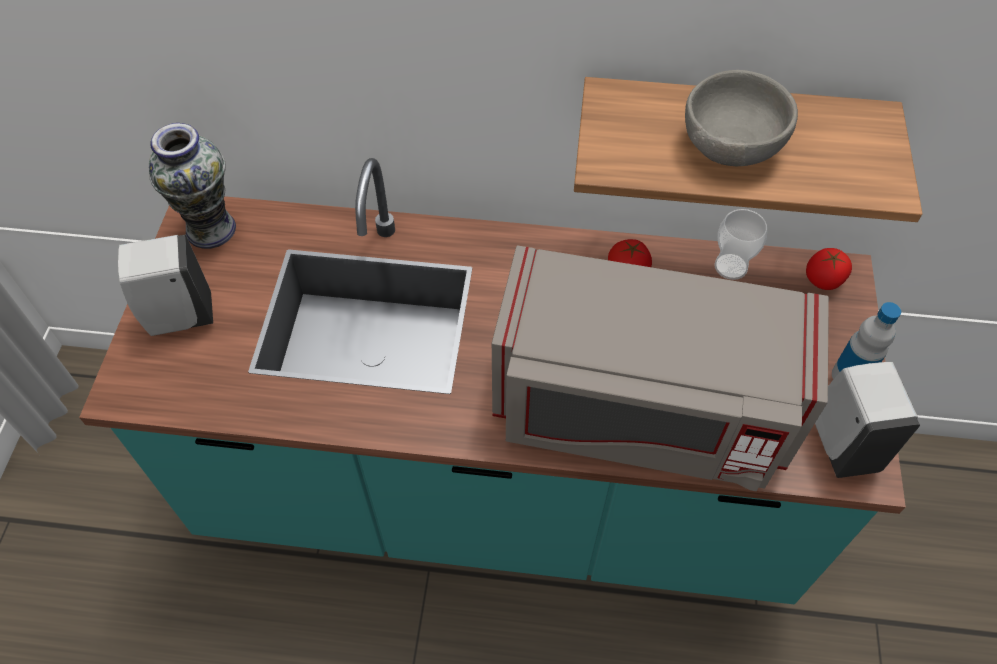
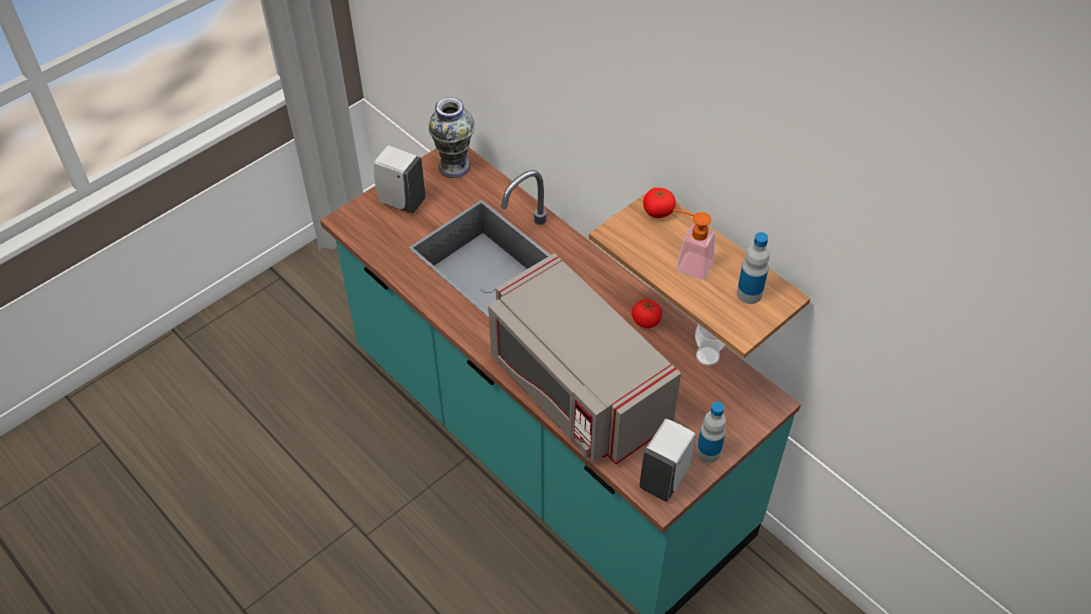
camera: 40 degrees right, 5 degrees down
grey bowl [685,70,798,166] -> soap dispenser [673,209,715,279]
tomato [806,248,852,290] -> tomato moved to [643,188,676,218]
none -> bottle [737,232,770,304]

